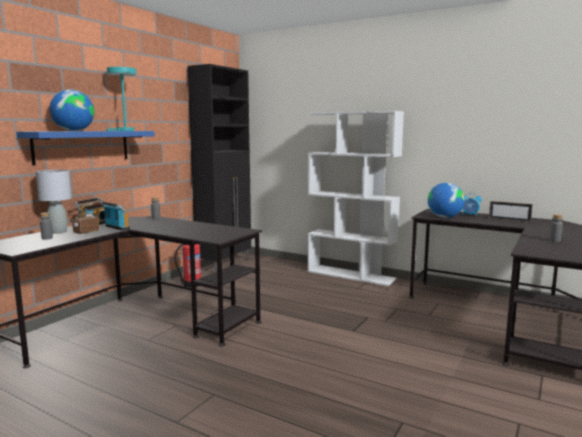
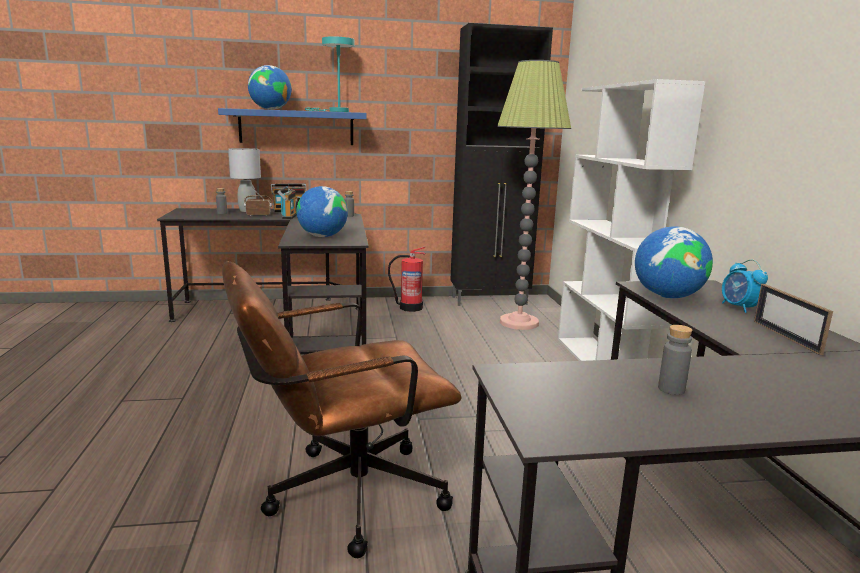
camera: 50 degrees right, 5 degrees up
none -> brown office chair [222,261,461,558]
none -> globe [297,186,348,237]
none -> floor lamp [497,60,571,330]

